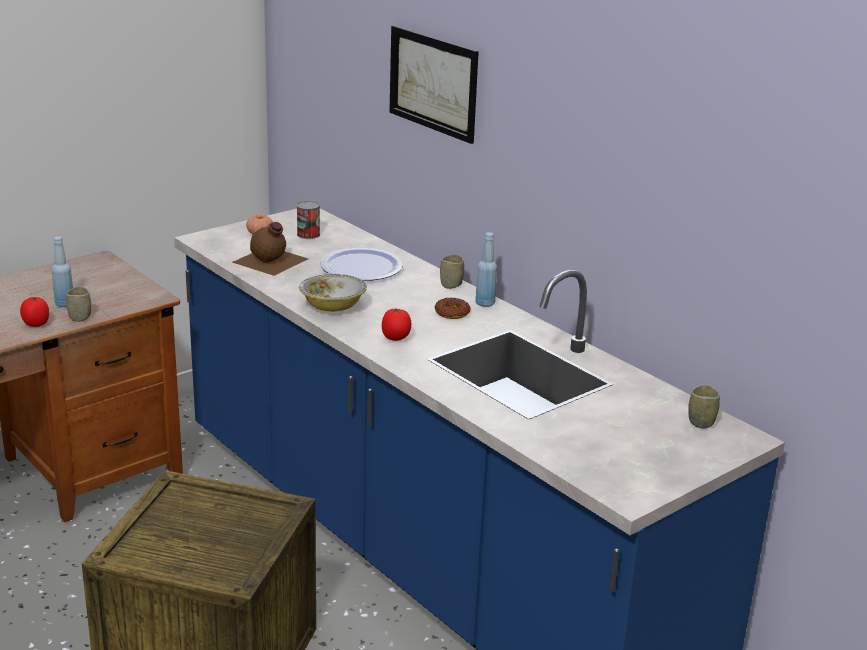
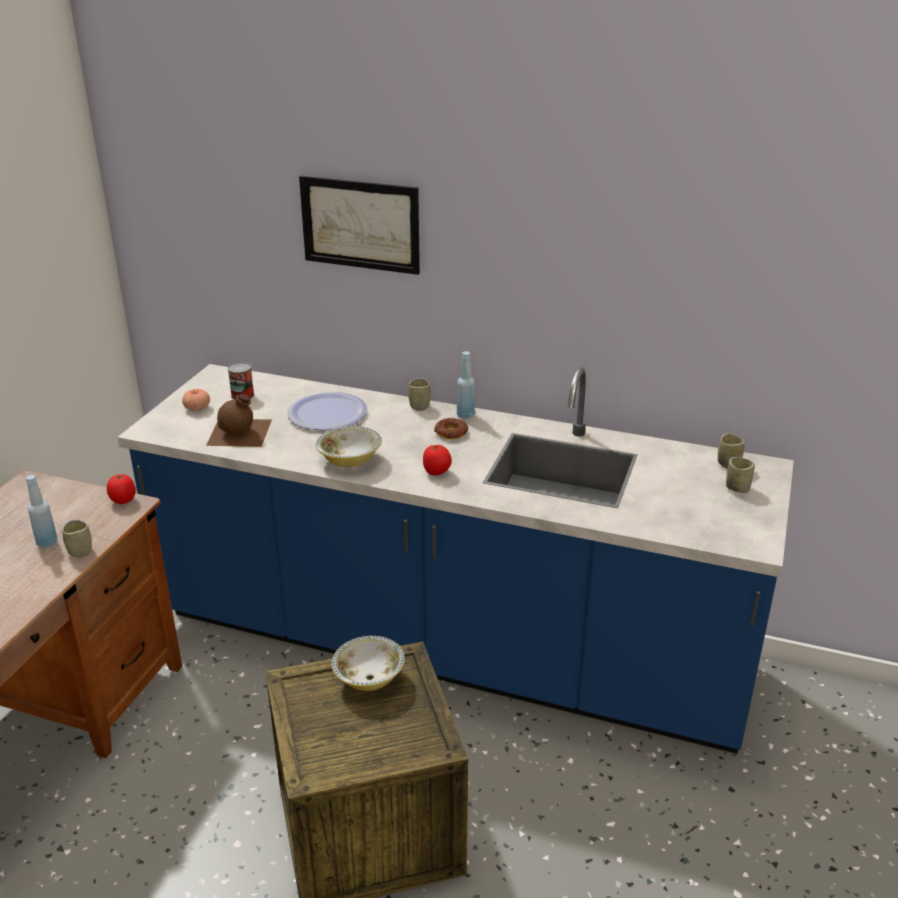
camera: 30 degrees left, 5 degrees up
tomato [20,297,49,327] -> tomato moved to [107,474,136,504]
none -> bowl [332,636,405,691]
none -> cup [726,457,755,493]

